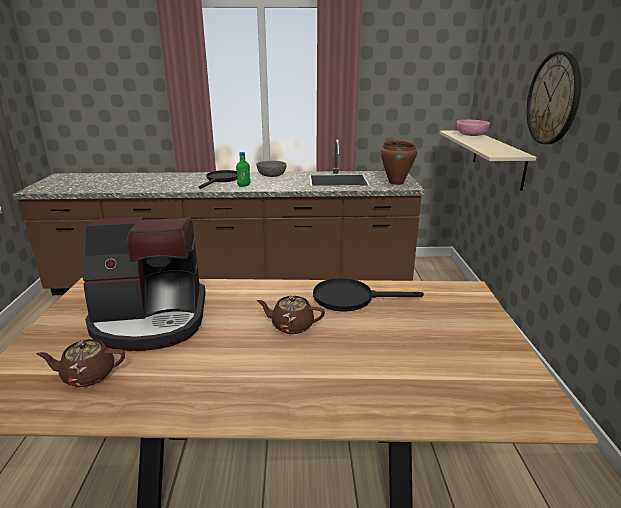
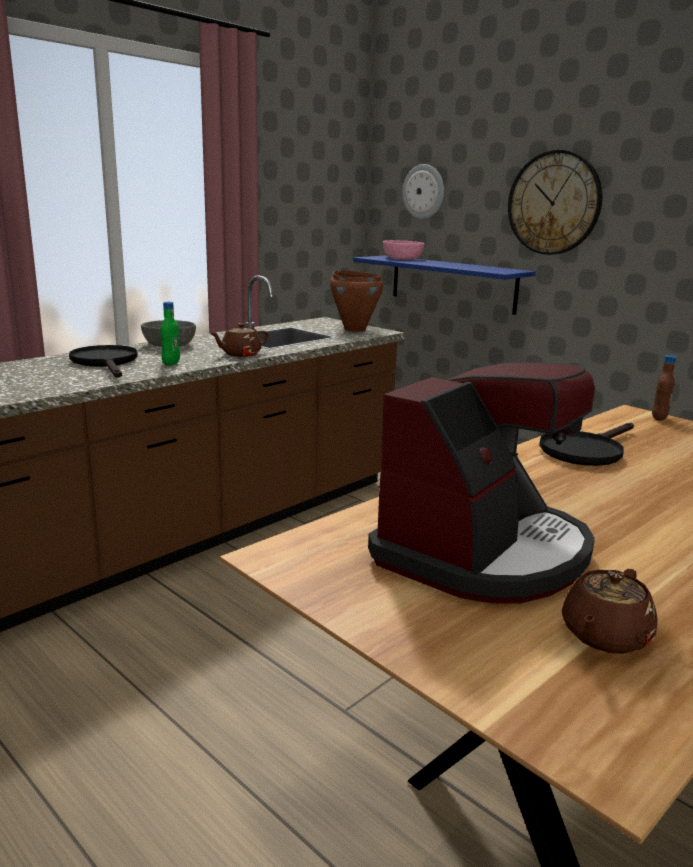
camera: 45 degrees left, 5 degrees down
brown teapot [257,296,325,334] -> brown teapot moved to [210,323,269,357]
beige shelf [439,131,536,191] -> blue shelf [353,256,536,315]
none -> wall clock [403,164,444,219]
none -> brown bottle [652,355,676,421]

